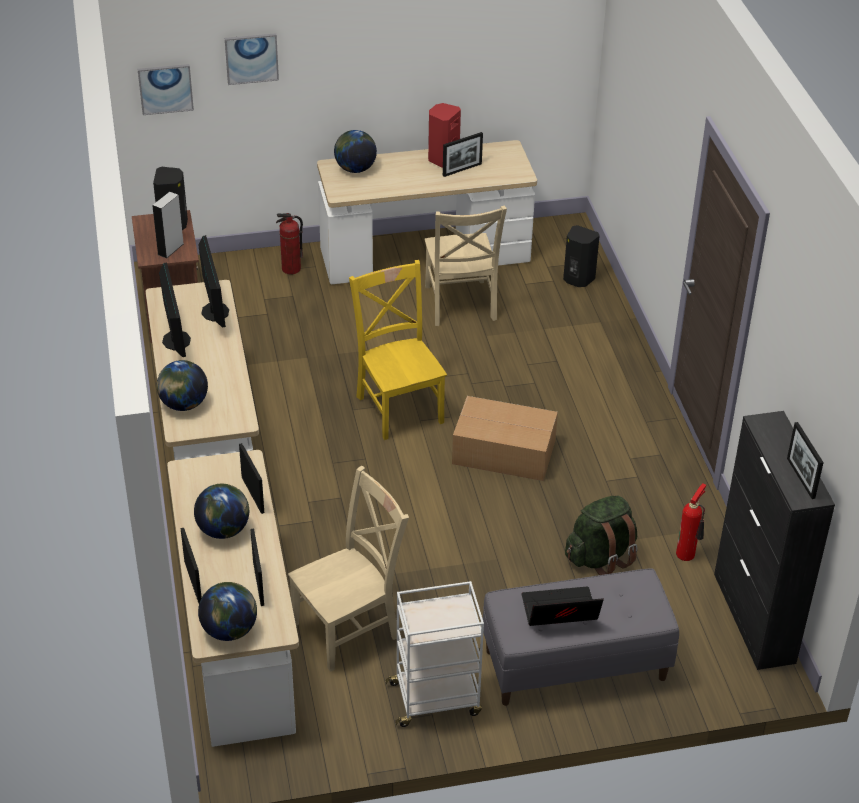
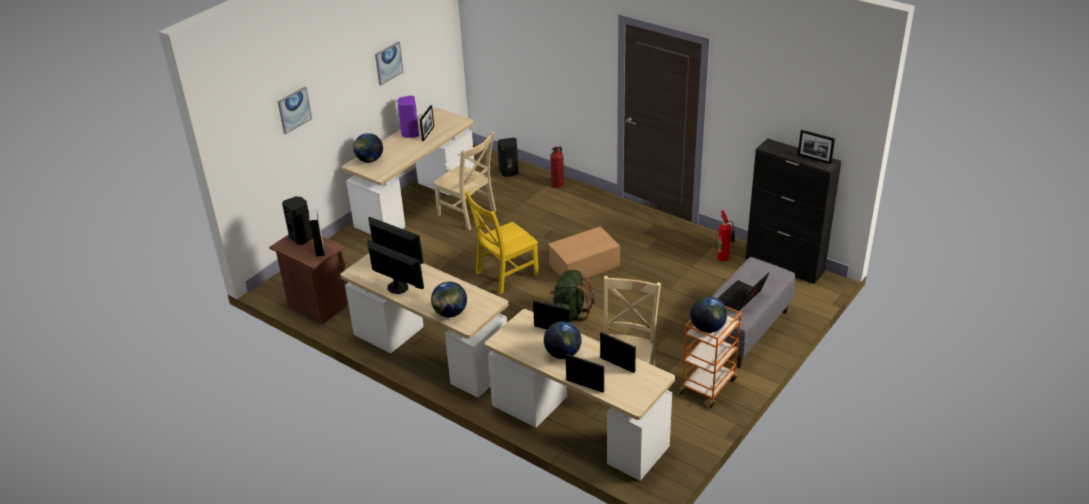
camera: 40 degrees left, 5 degrees down
picture [138,64,194,115] -> picture moved to [375,42,403,85]
globe [198,582,257,641] -> globe moved to [690,296,727,333]
fire extinguisher [276,213,303,275] -> fire extinguisher moved to [550,146,564,188]
yellow chair [349,260,447,440] -> yellow chair turned 60 degrees counterclockwise [464,191,539,295]
white cart [386,581,484,727] -> orange cart [677,306,742,408]
red speaker [428,103,461,168] -> purple speaker [397,95,419,138]
green backpack [565,496,638,575] -> green backpack moved to [550,270,595,321]

